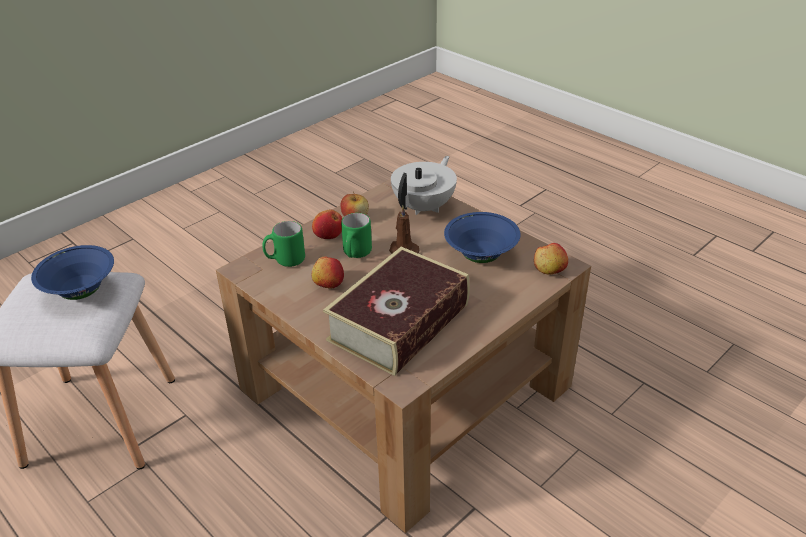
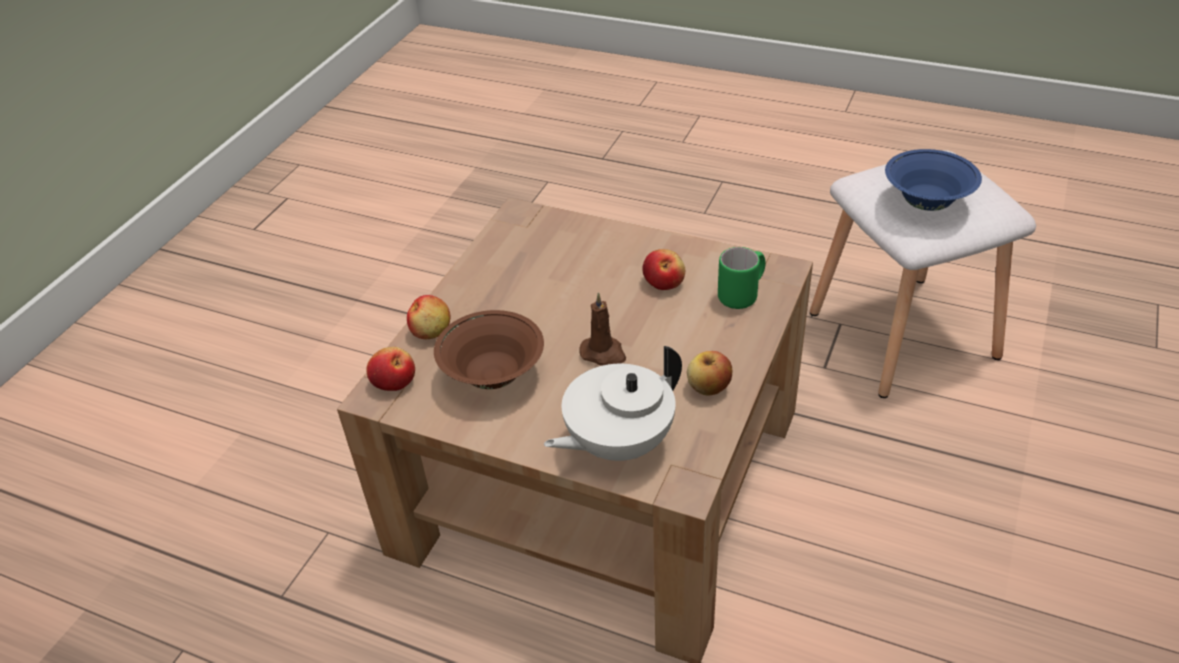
camera: 160 degrees right, 5 degrees up
apple [312,209,342,239] -> apple moved to [407,295,451,339]
book [323,247,470,376] -> none
green mug [341,213,372,258] -> none
white teapot [391,156,457,215] -> white teapot turned 45 degrees clockwise [544,346,682,461]
blue bowl [444,212,521,263] -> brown bowl [434,310,544,389]

